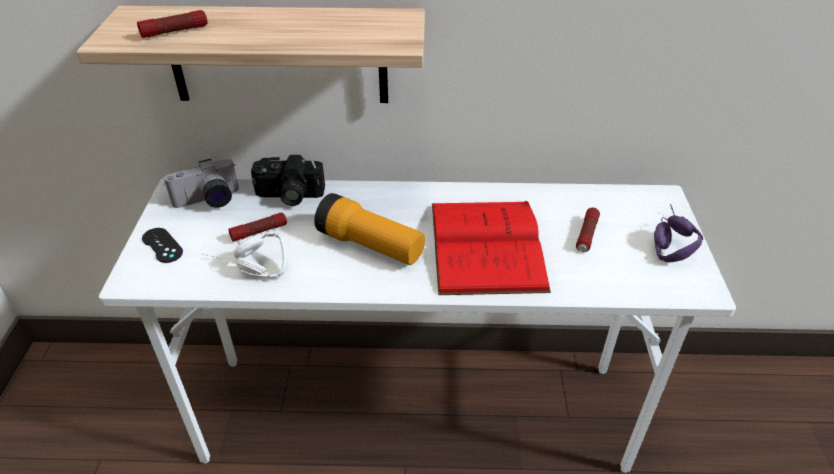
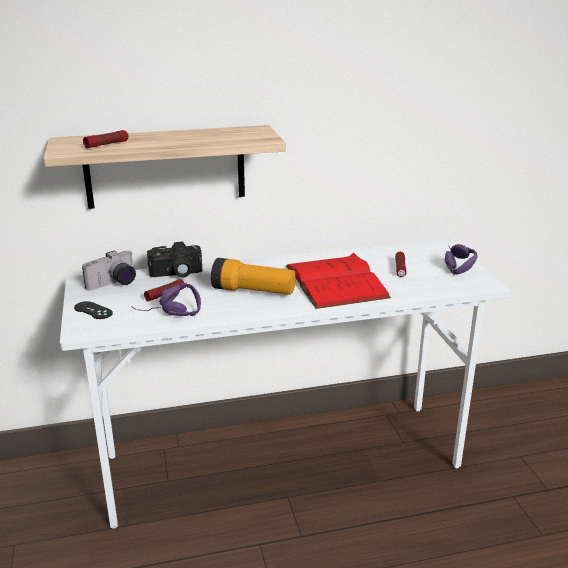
camera: 15 degrees left, 15 degrees down
white headphones [201,232,288,278] -> purple headphones [131,283,201,316]

